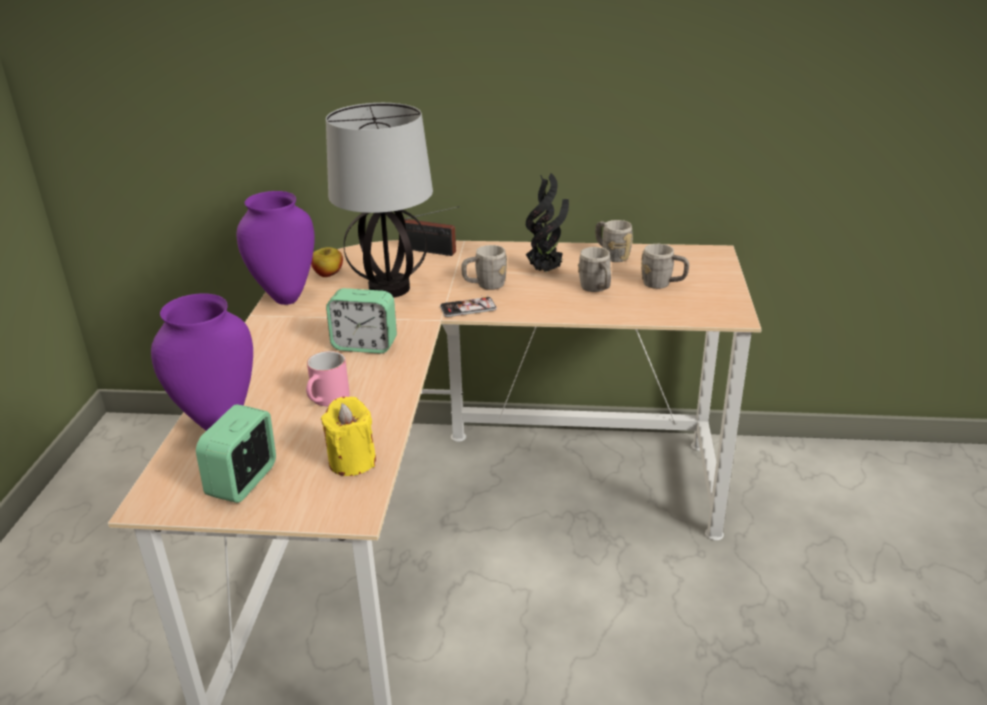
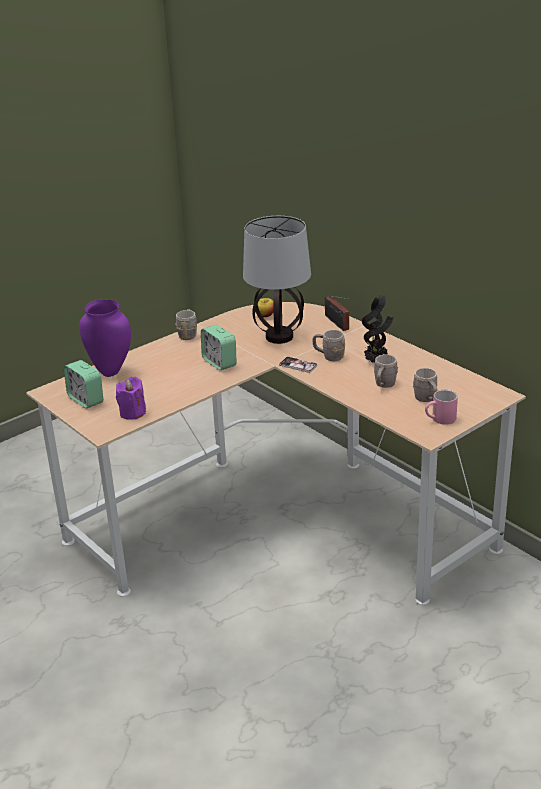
camera: 45 degrees right, 0 degrees up
alarm clock [196,404,276,503] -> alarm clock turned 105 degrees counterclockwise [64,360,103,409]
purple vase [237,191,315,305] -> none
pink mug [306,351,350,406] -> pink mug moved to [425,390,458,425]
yellow candle [321,397,376,476] -> purple candle [116,377,146,420]
grey mug [595,220,633,262] -> grey mug moved to [176,309,197,340]

